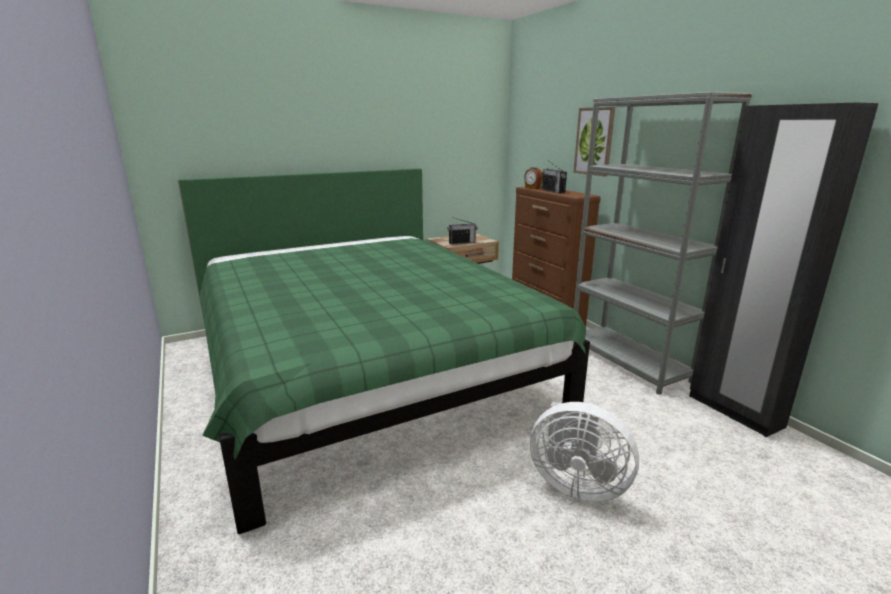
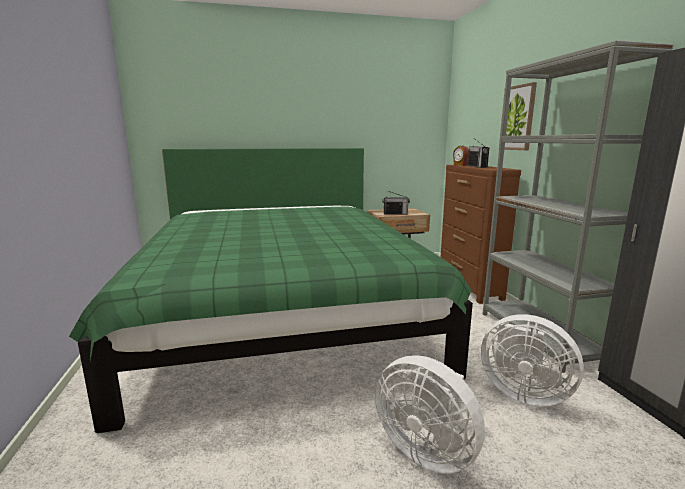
camera: 15 degrees right, 5 degrees down
none -> white fan [481,314,584,406]

